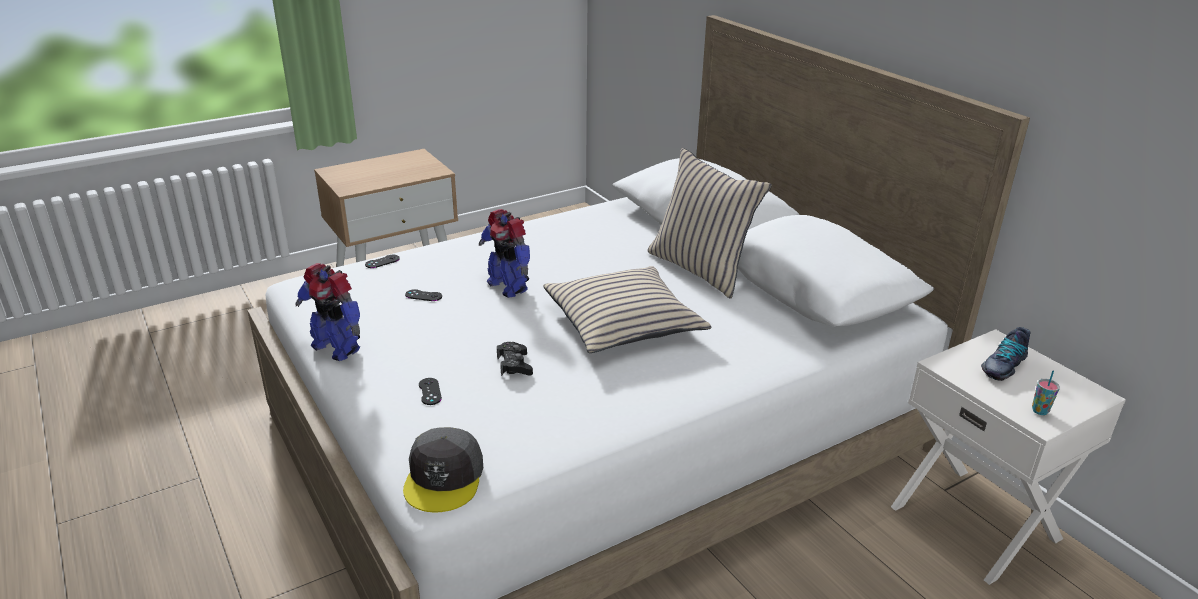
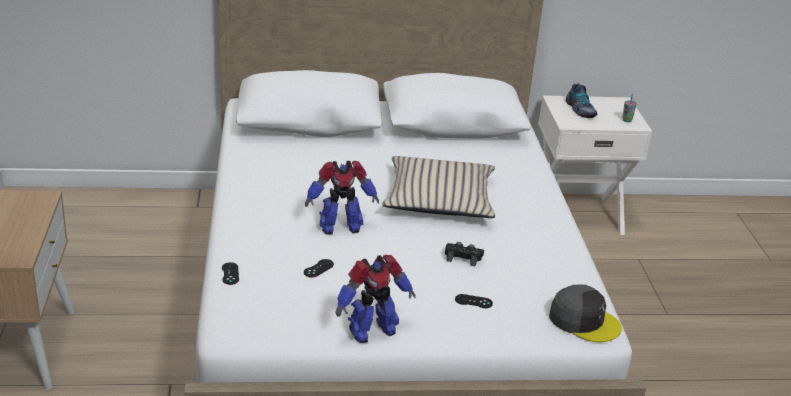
camera: 65 degrees left, 0 degrees up
beige pillow [647,148,772,299] -> none

